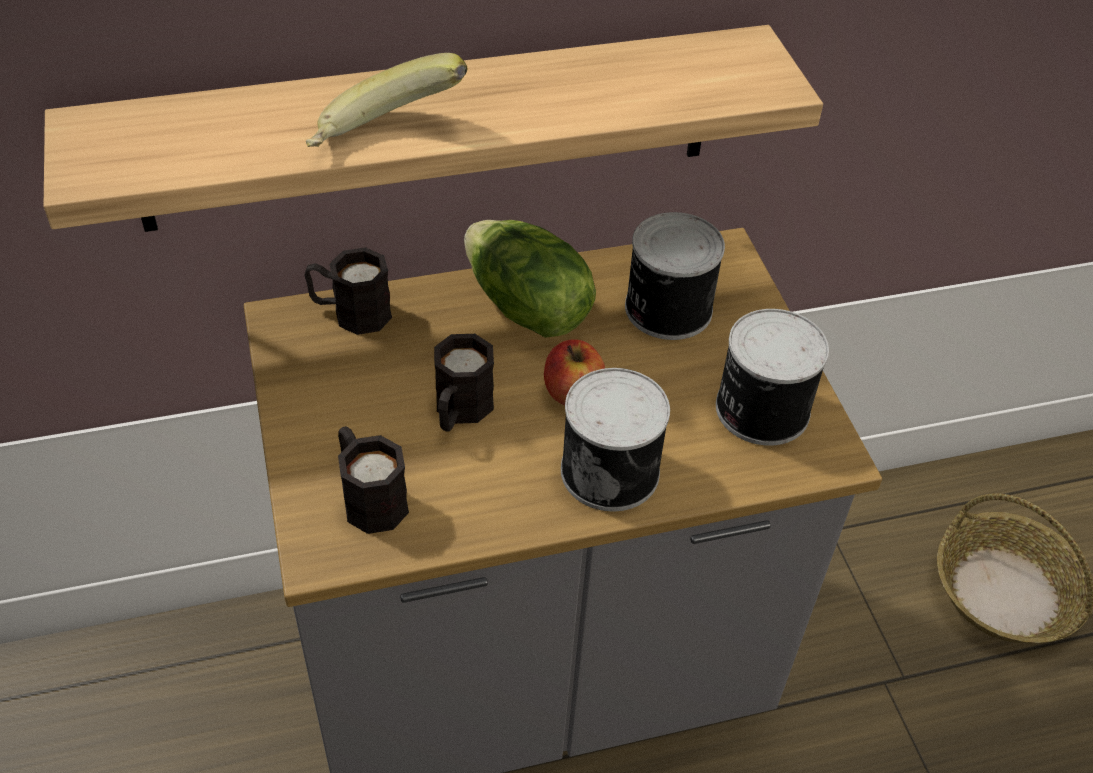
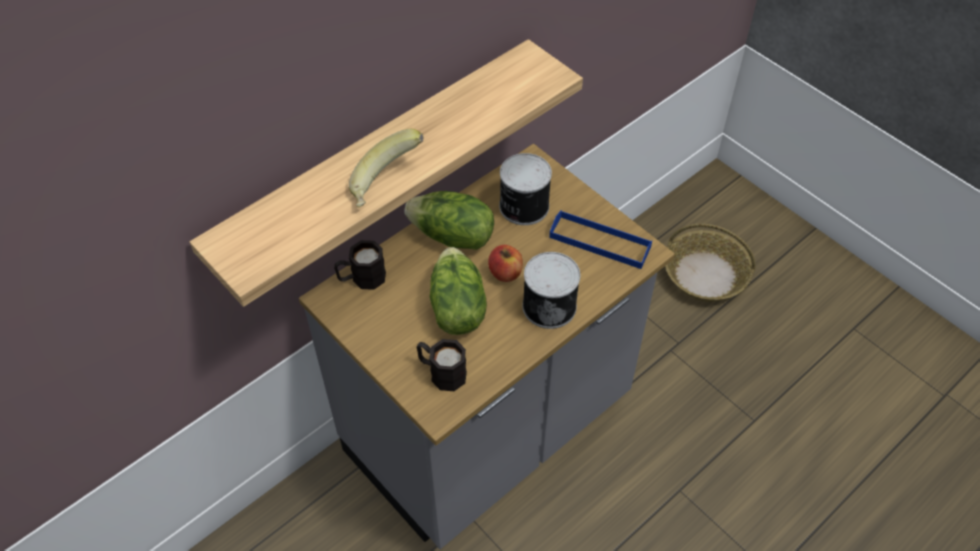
camera: 25 degrees left, 5 degrees up
black mug [434,334,494,432] -> lettuce [430,247,487,335]
can [716,309,829,446] -> blue tray [549,210,652,269]

